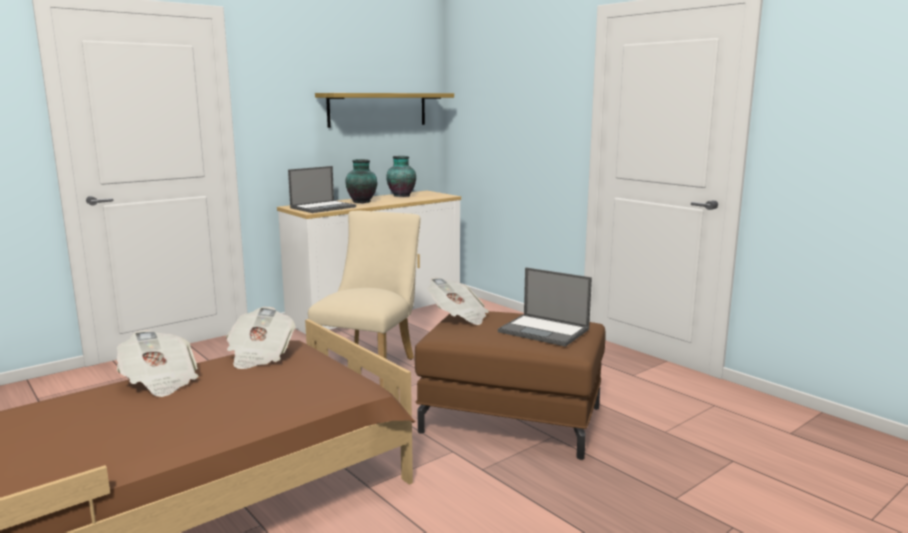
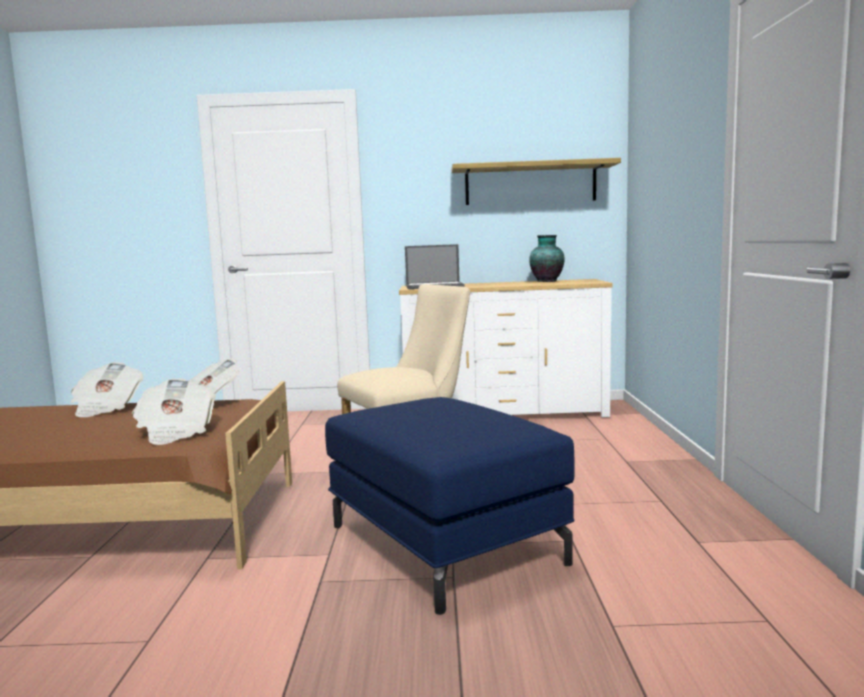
camera: 40 degrees right, 5 degrees down
vase [345,159,377,203] -> none
brown ottoman [415,311,605,460] -> blue ottoman [325,397,575,615]
newspaper [427,277,489,325] -> newspaper moved to [132,379,216,445]
laptop [498,267,592,347] -> none

